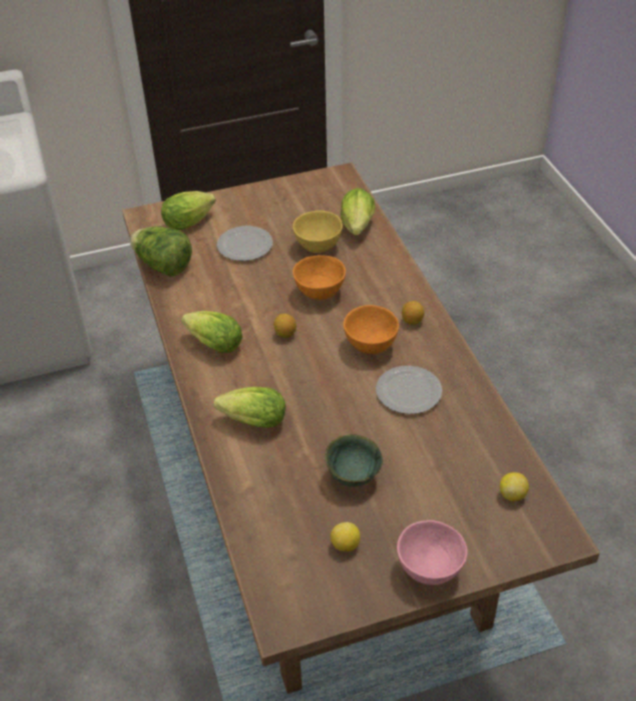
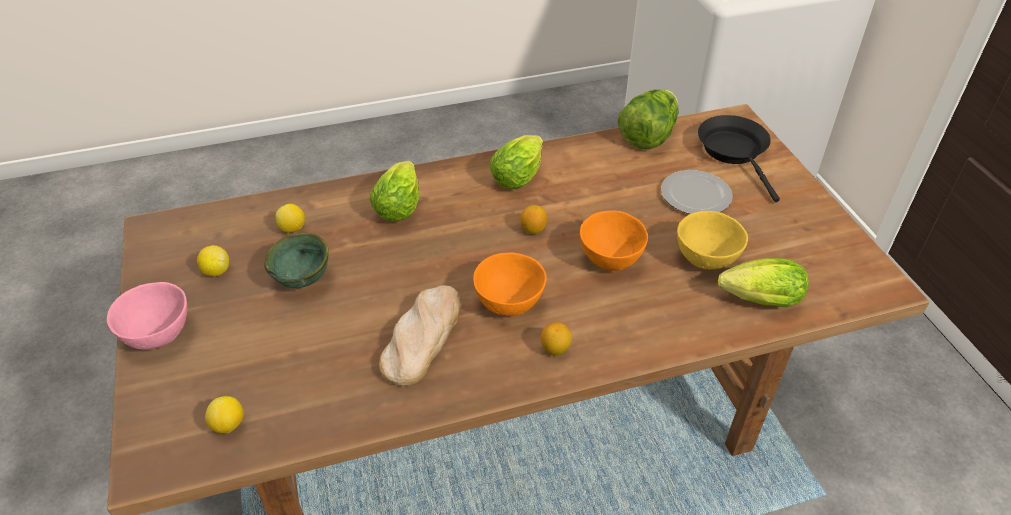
camera: 90 degrees right, 0 degrees up
lettuce [161,191,216,230] -> black frying pan [698,115,780,202]
plate [376,366,442,414] -> bread [379,285,461,387]
none -> lemon [276,204,305,233]

